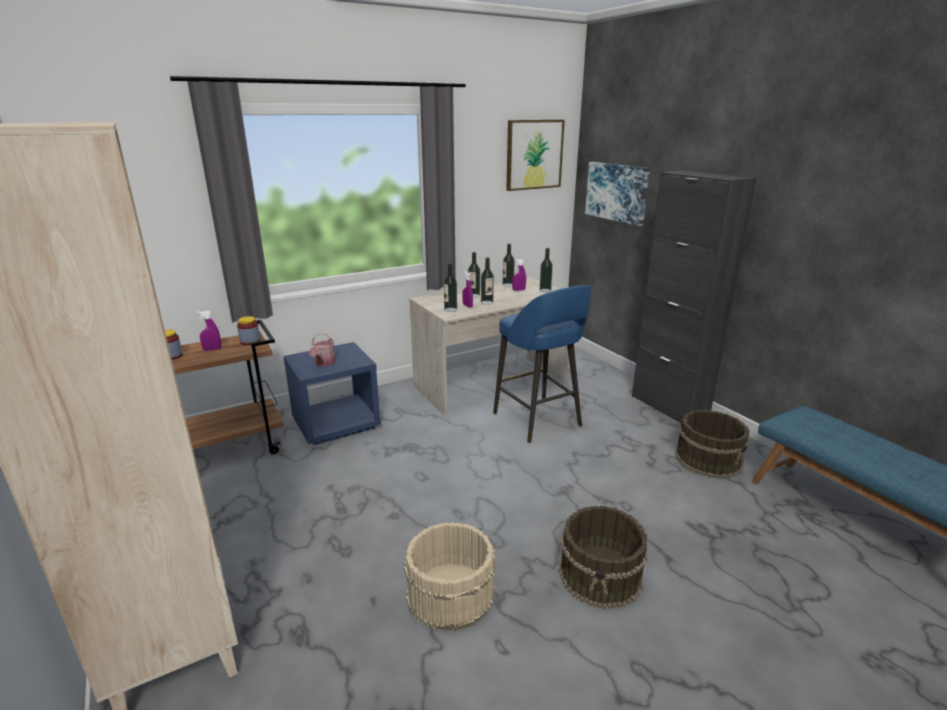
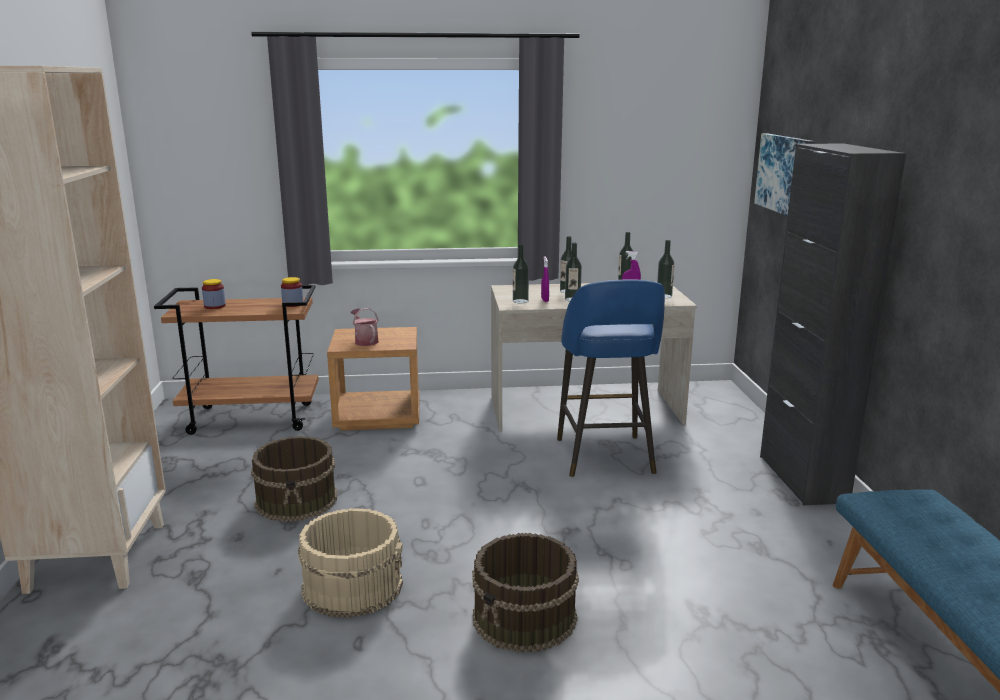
camera: 25 degrees right, 5 degrees down
purple spray bottle [197,310,221,351] -> none
blue nightstand [283,342,381,445] -> brown nightstand [327,327,419,431]
watering can [309,333,336,366] -> watering can turned 120 degrees clockwise [351,308,379,346]
picture [506,120,565,191] -> none
brown bucket [675,409,750,479] -> brown bucket moved to [251,436,337,522]

